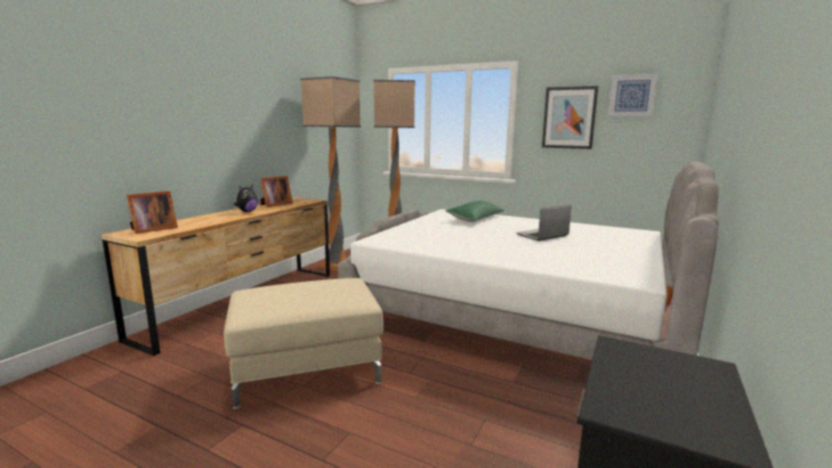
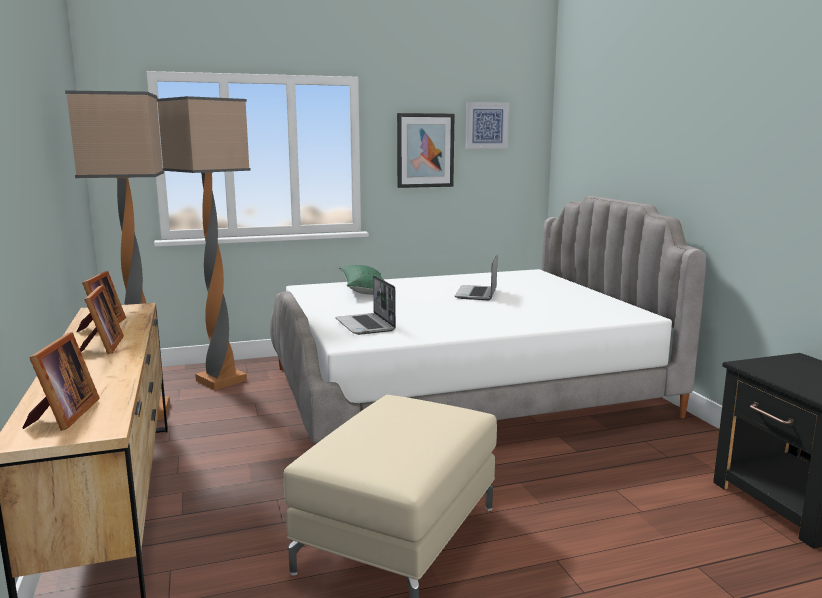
camera: 45 degrees left, 0 degrees up
plush toy [234,185,258,212] -> picture frame [80,285,124,354]
none -> laptop [335,275,396,335]

